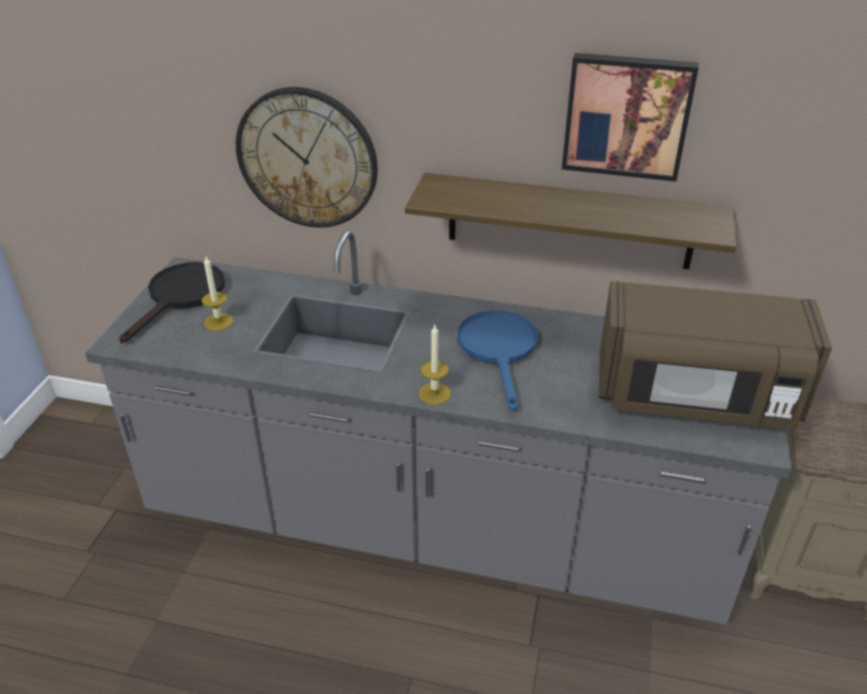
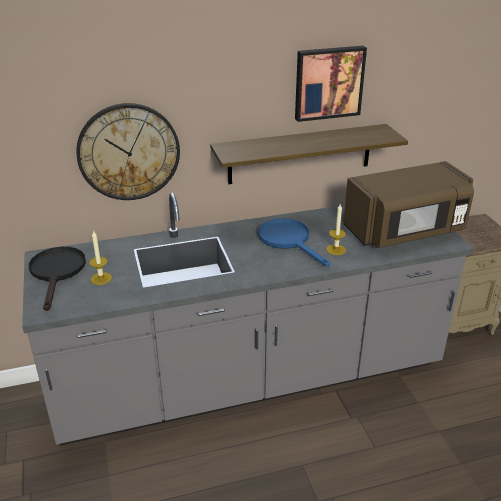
camera: 30 degrees left, 5 degrees down
candle [419,325,451,405] -> candle moved to [326,204,346,255]

